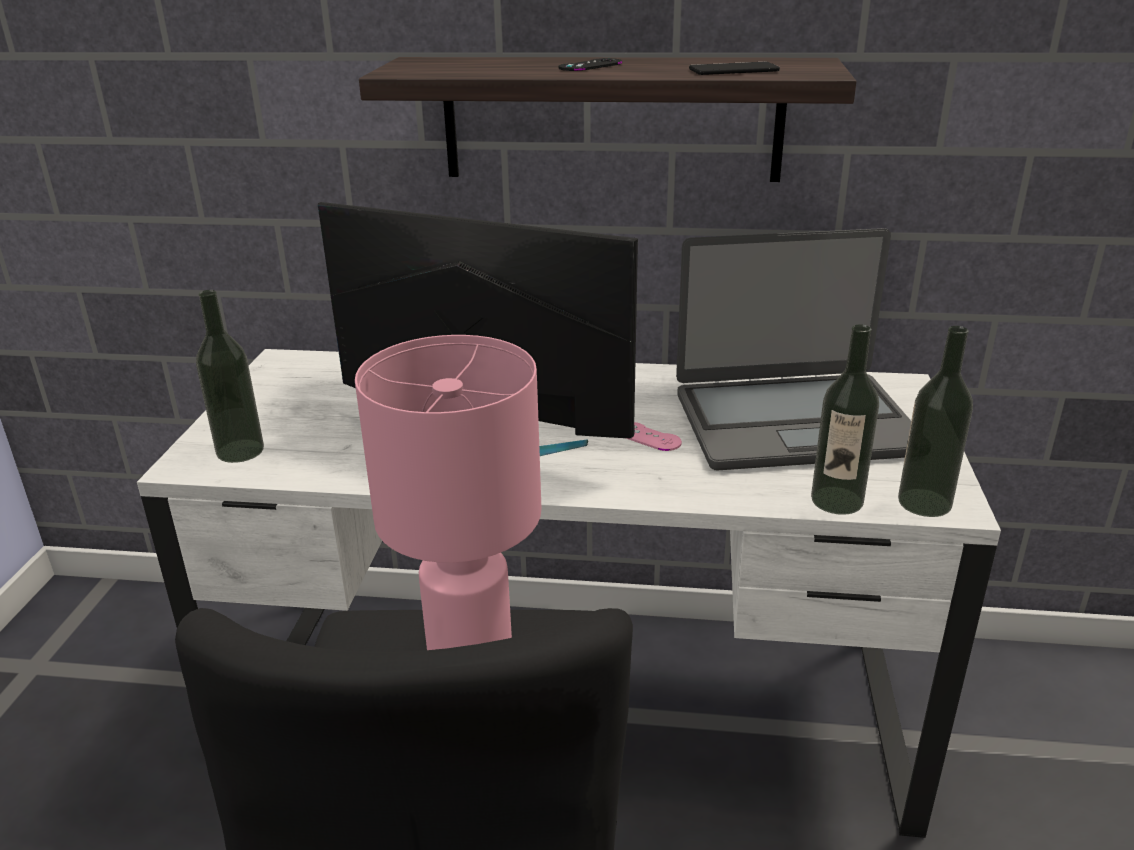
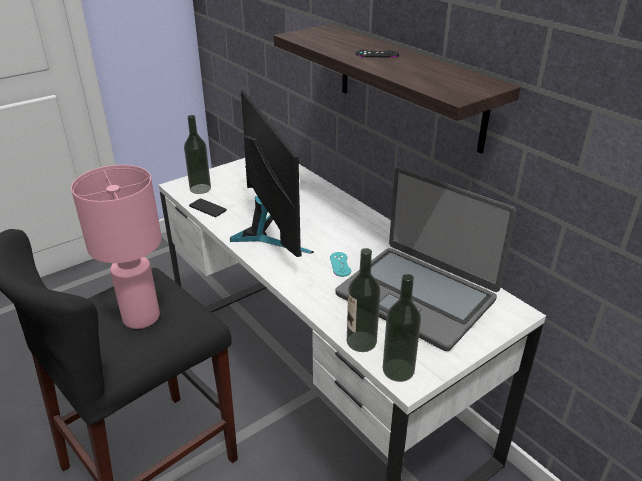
camera: 45 degrees right, 5 degrees up
pink game controller [626,422,682,451] -> turquoise game controller [330,252,351,277]
phone [689,62,780,75] -> phone moved to [189,198,227,217]

